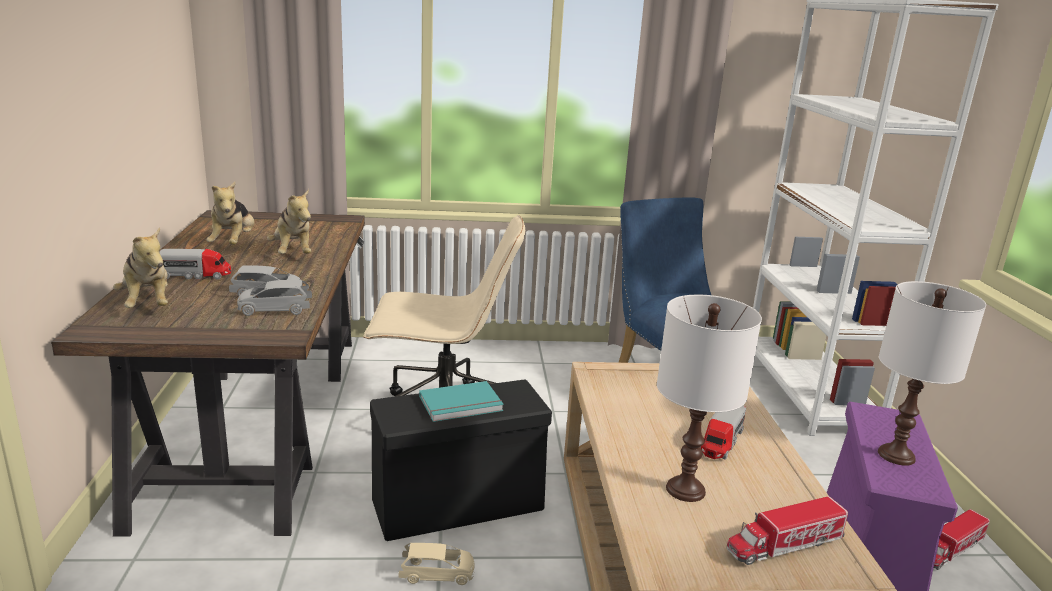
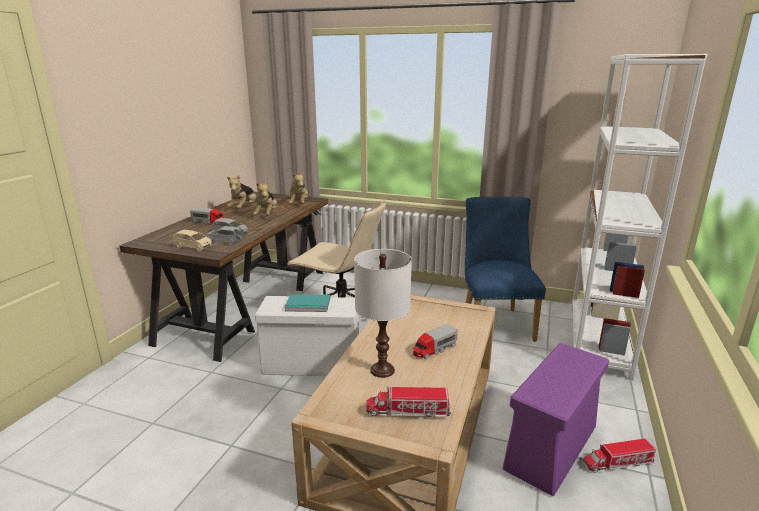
camera: 25 degrees right, 0 degrees up
plush toy [113,228,168,308] -> plush toy moved to [287,171,308,204]
black storage box [370,379,552,541] -> white storage box [255,296,359,376]
beige toy car [398,543,475,585] -> beige toy car moved to [173,230,212,252]
white table lamp [878,281,986,466] -> none

